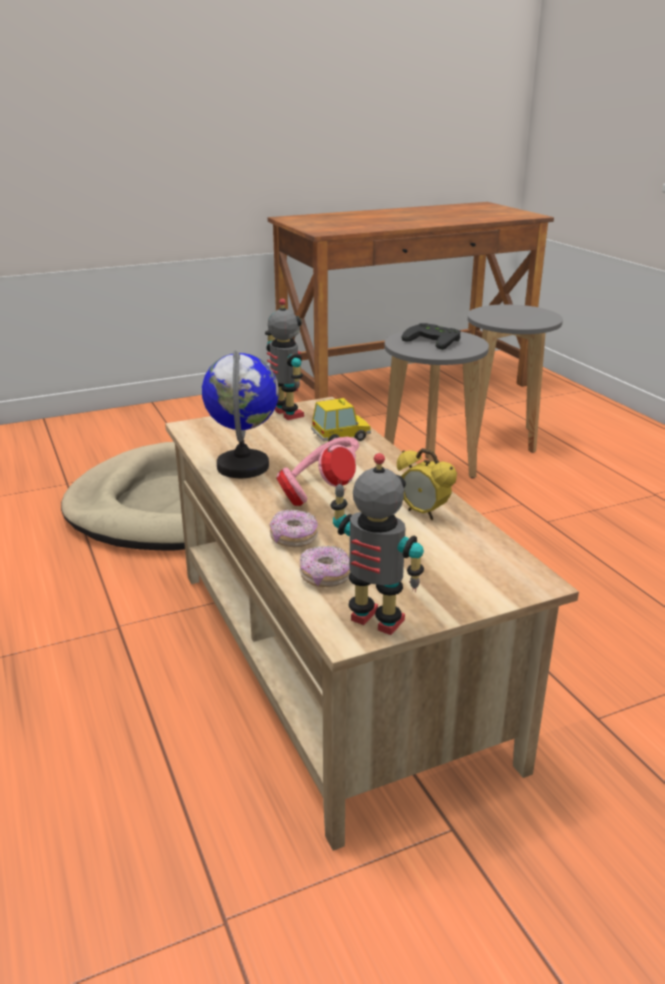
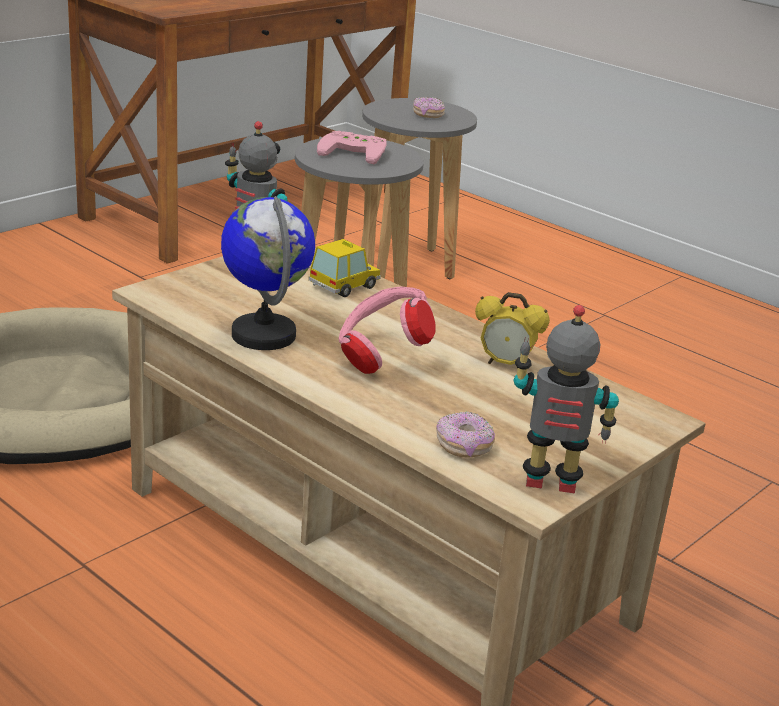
camera: 25 degrees left, 0 degrees up
donut [270,510,318,548] -> donut moved to [413,97,445,118]
black game controller [402,323,461,350] -> pink game controller [317,131,387,164]

